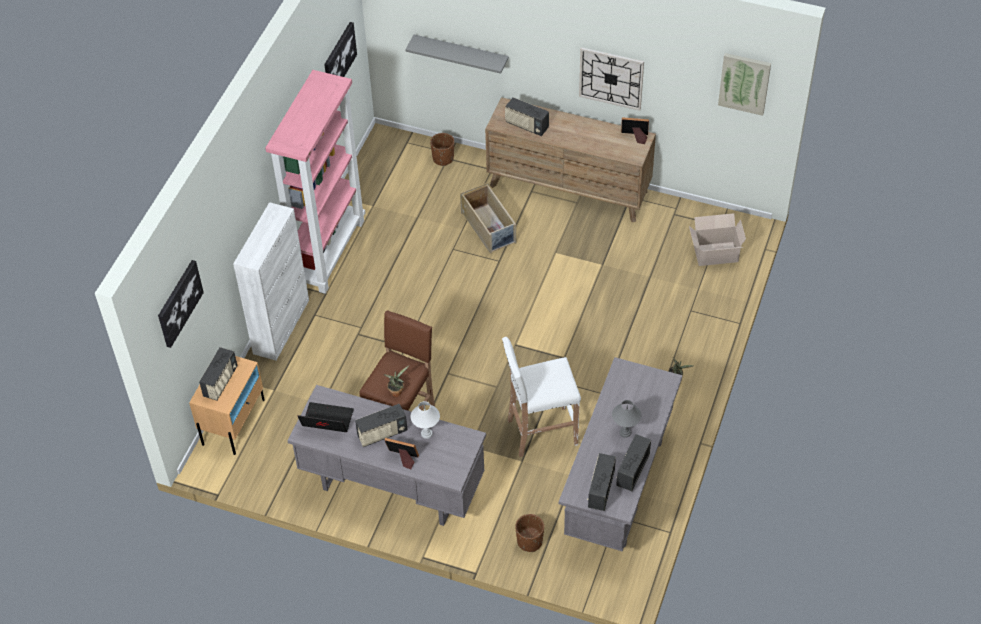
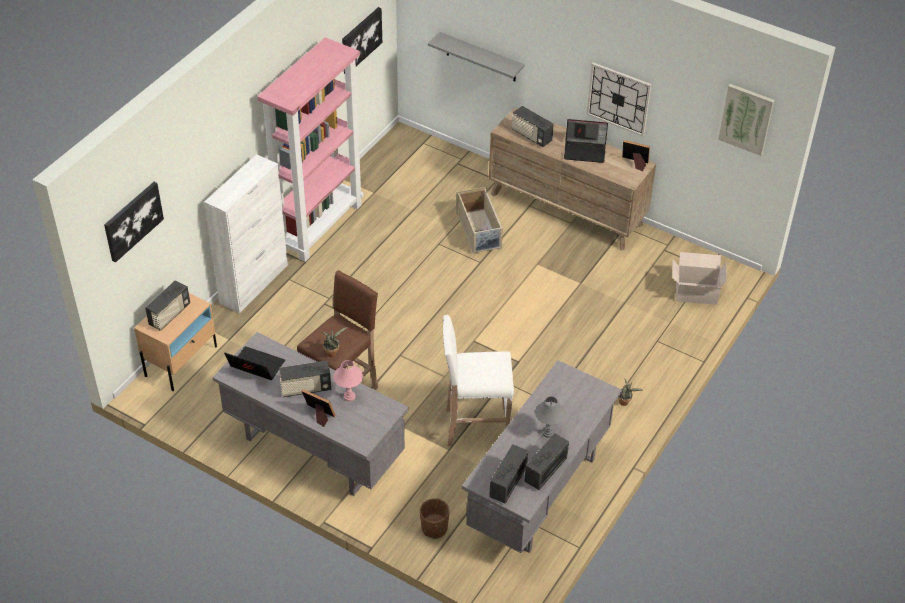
camera: 10 degrees right, 5 degrees down
white table lamp [411,401,440,439] -> pink table lamp [333,360,363,401]
brown planter [430,133,454,166] -> none
none -> laptop [564,119,608,163]

